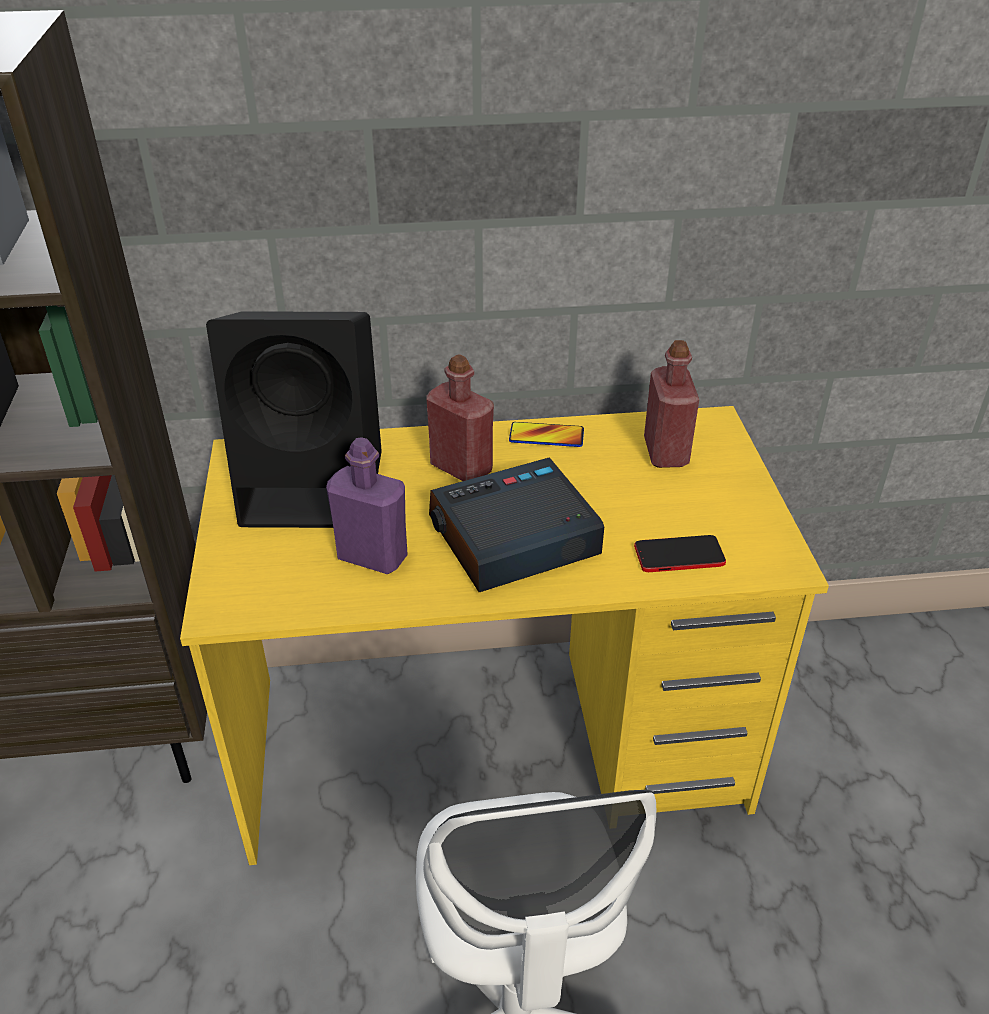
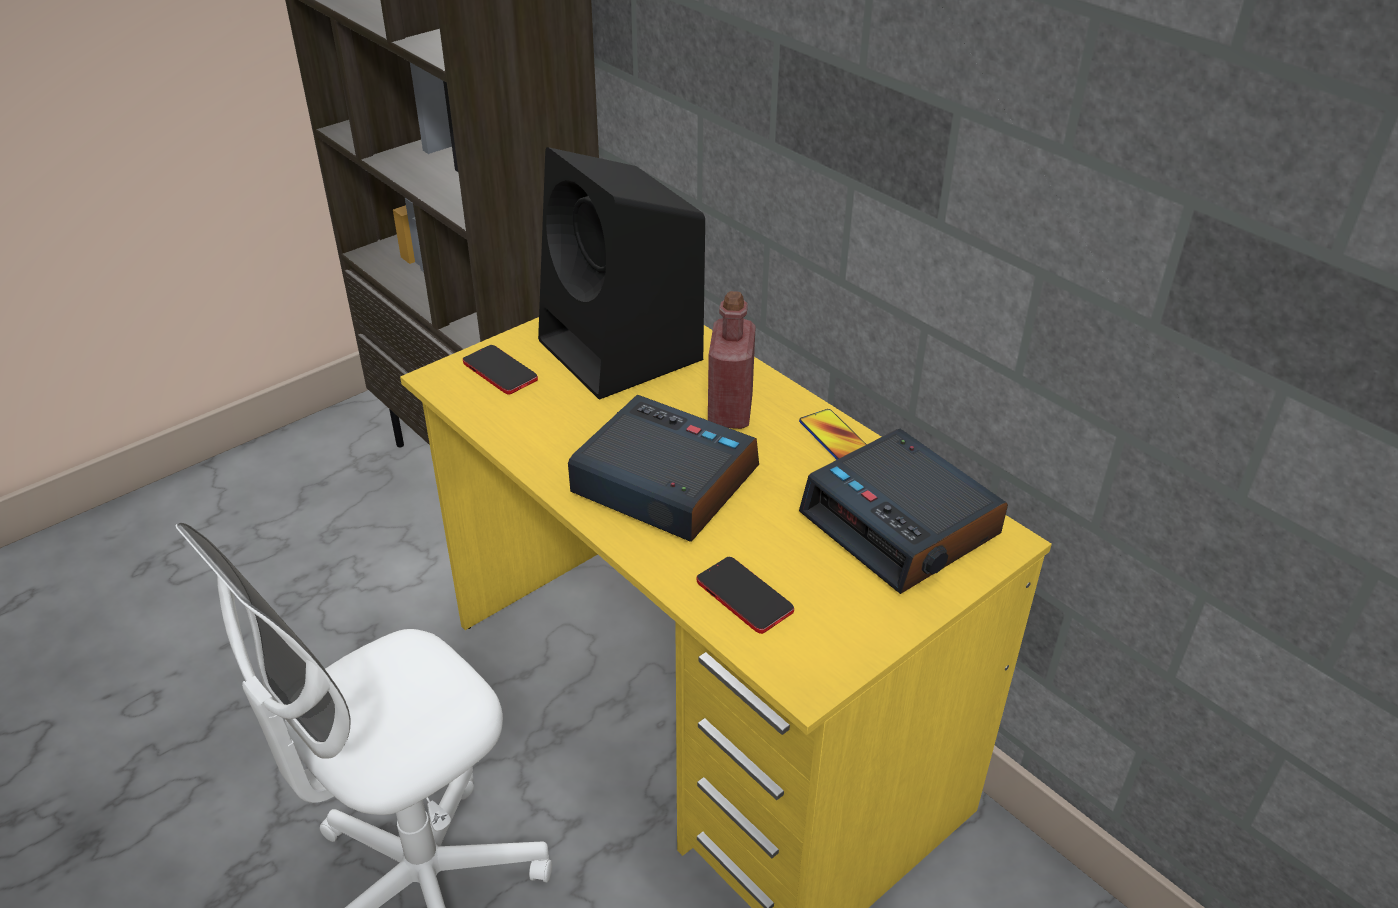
camera: 55 degrees right, 0 degrees up
purple bottle [326,437,407,574] -> none
red bottle [644,340,699,468] -> alarm clock [799,429,1008,594]
none -> phone [463,345,538,395]

